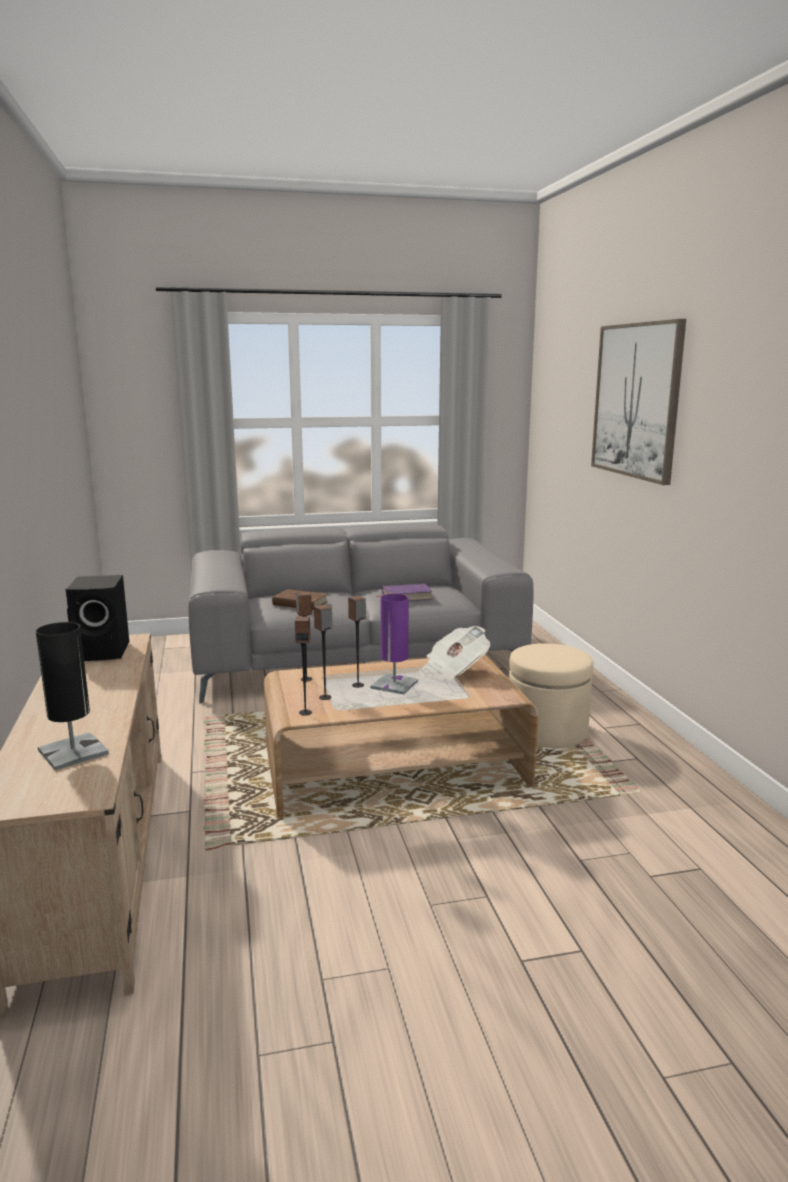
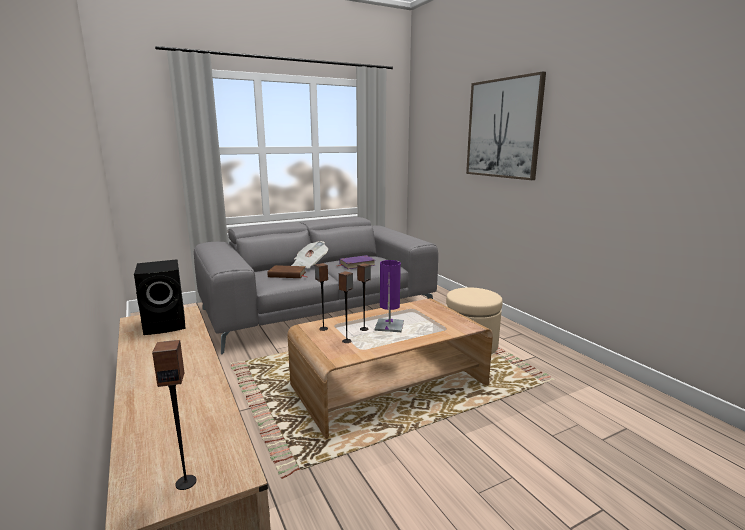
camera: 15 degrees left, 0 degrees up
black table lamp [36,622,109,770] -> none
speaker [295,616,312,716] -> speaker moved to [152,340,197,490]
newspaper [418,626,490,681] -> newspaper moved to [291,241,328,269]

